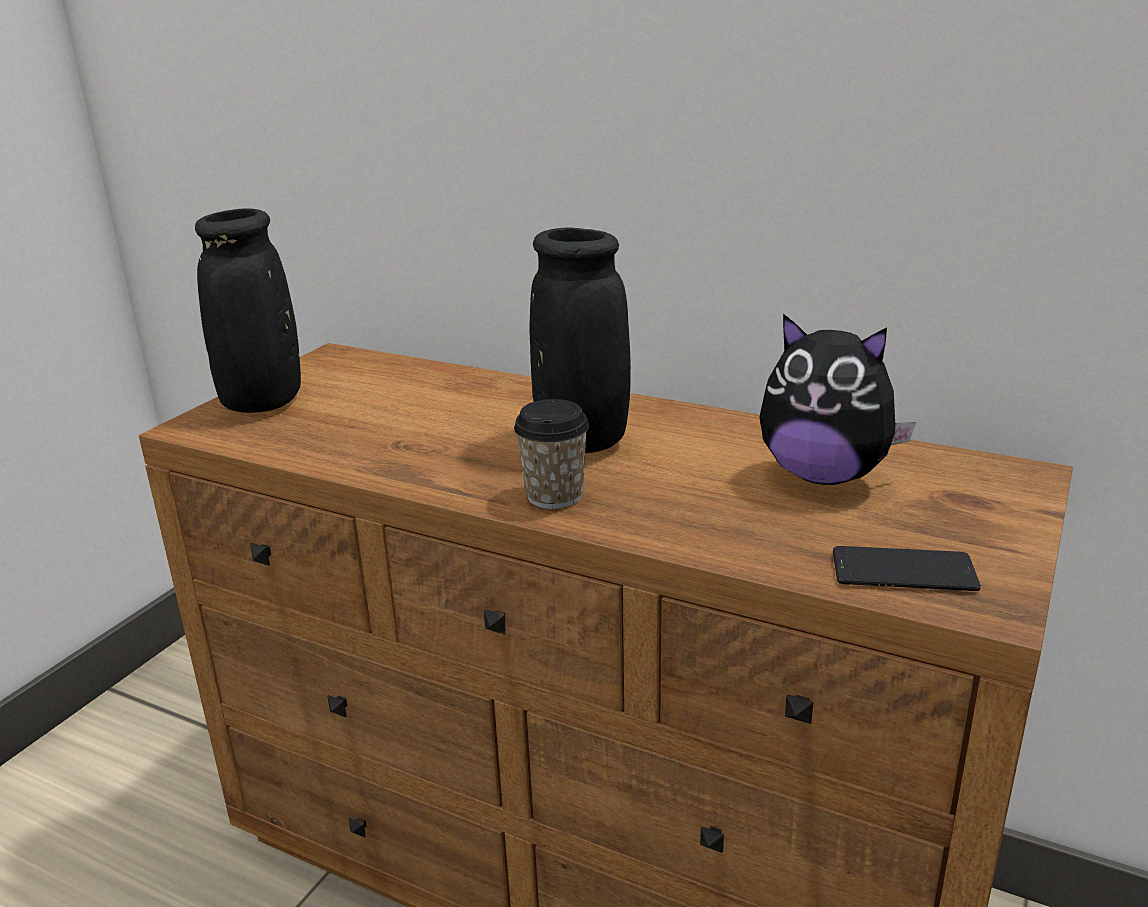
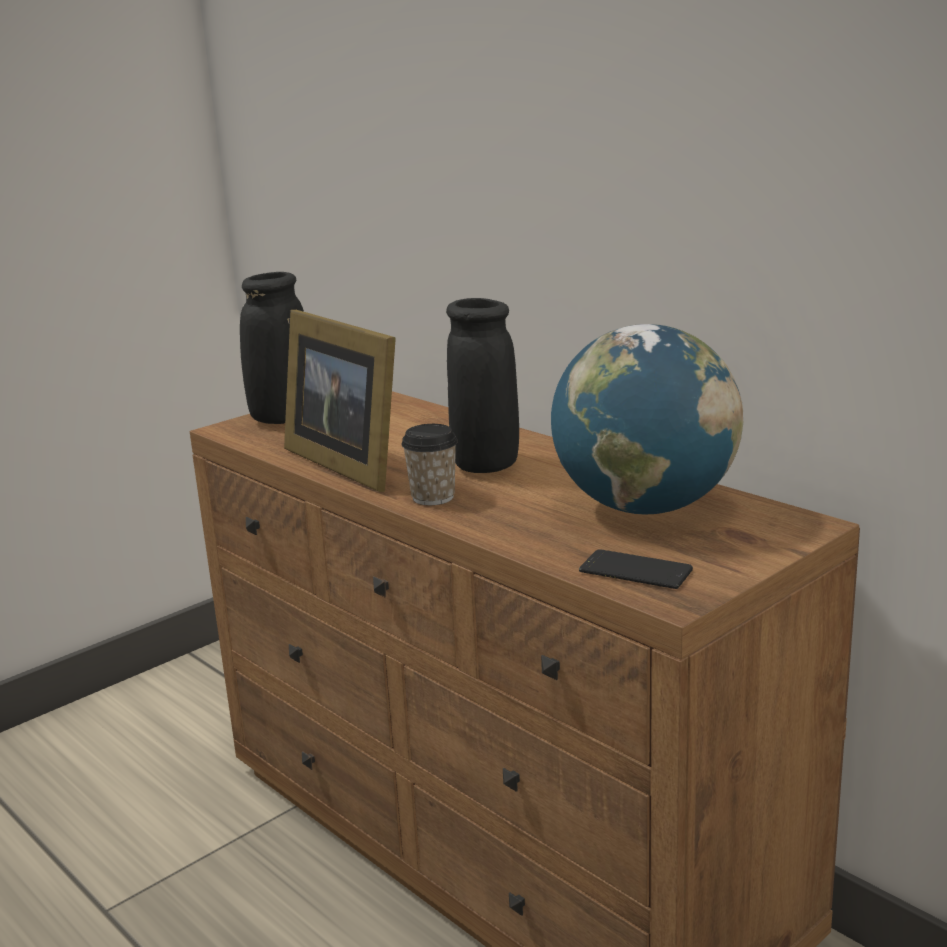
camera: 20 degrees right, 5 degrees down
plush toy [759,314,916,485] -> globe [551,324,743,514]
none -> picture frame [284,310,396,492]

